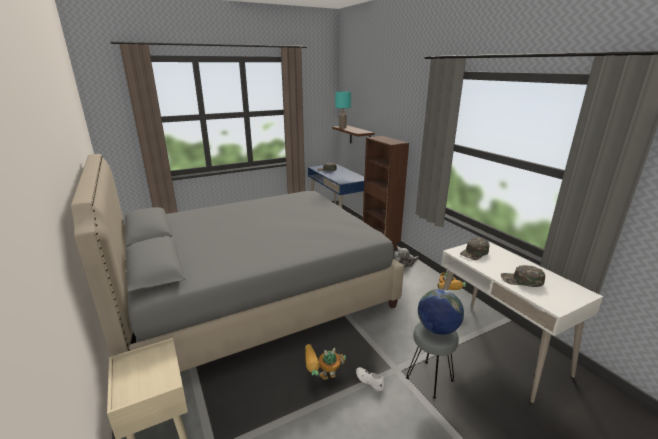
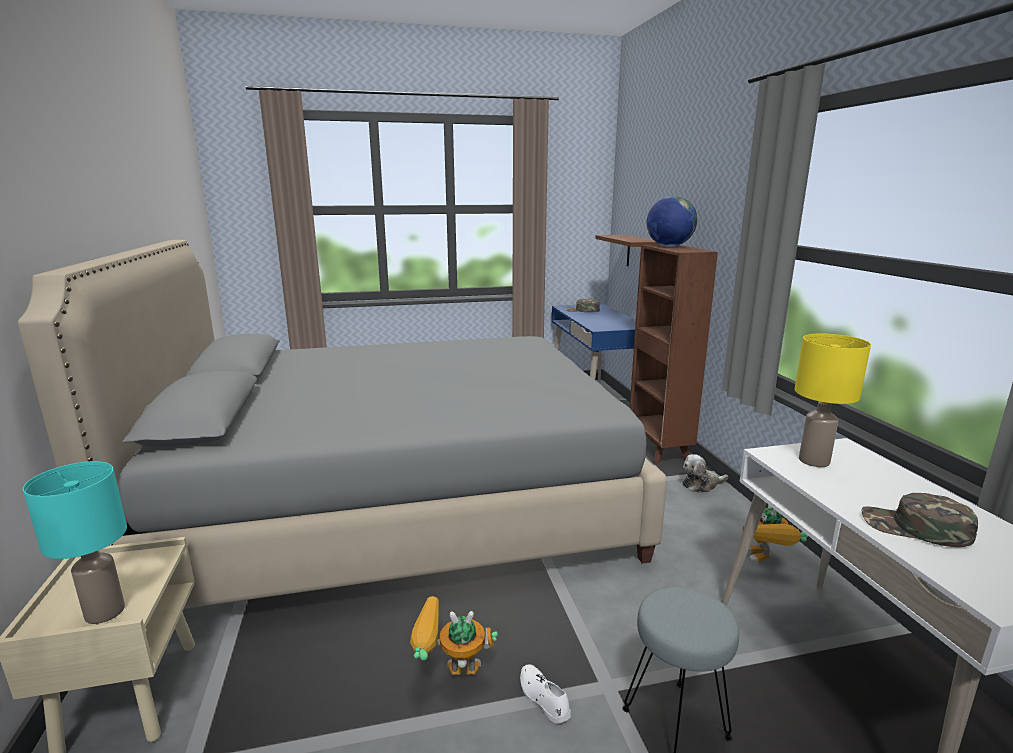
camera: 15 degrees right, 5 degrees down
turquoise table lamp [335,92,351,128] -> turquoise table lamp moved to [23,461,127,624]
globe [418,289,464,335] -> globe moved to [646,196,697,247]
green cap [460,238,489,260] -> yellow table lamp [795,333,871,467]

